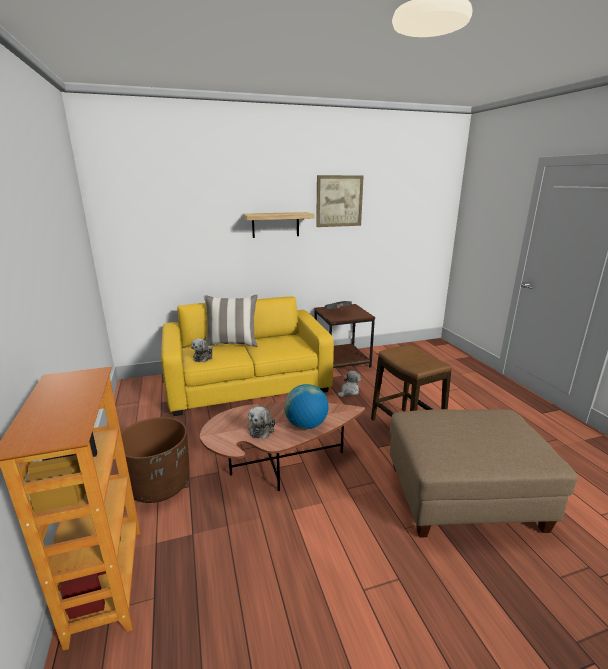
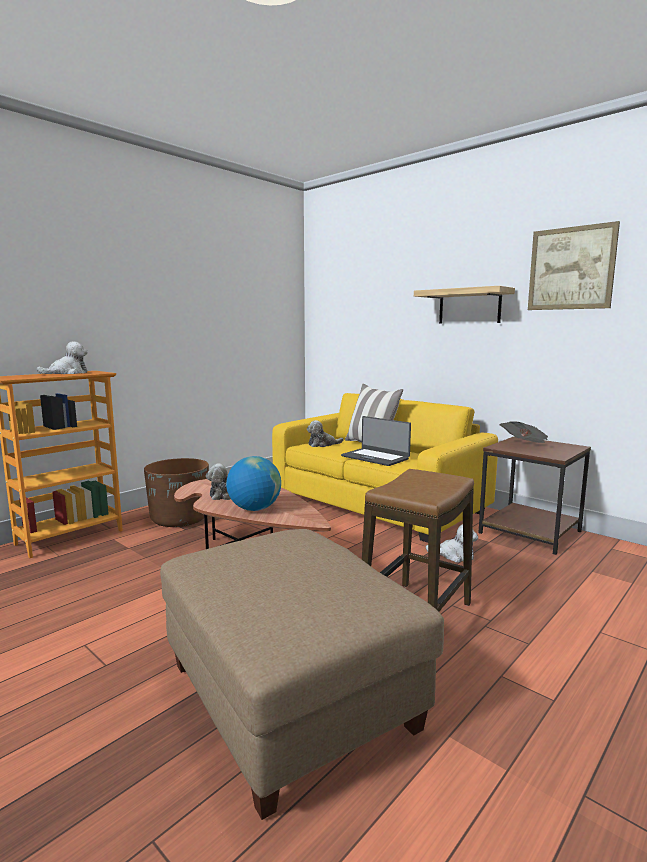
camera: 60 degrees right, 10 degrees down
none -> plush toy [36,341,88,374]
none -> laptop [341,416,411,466]

